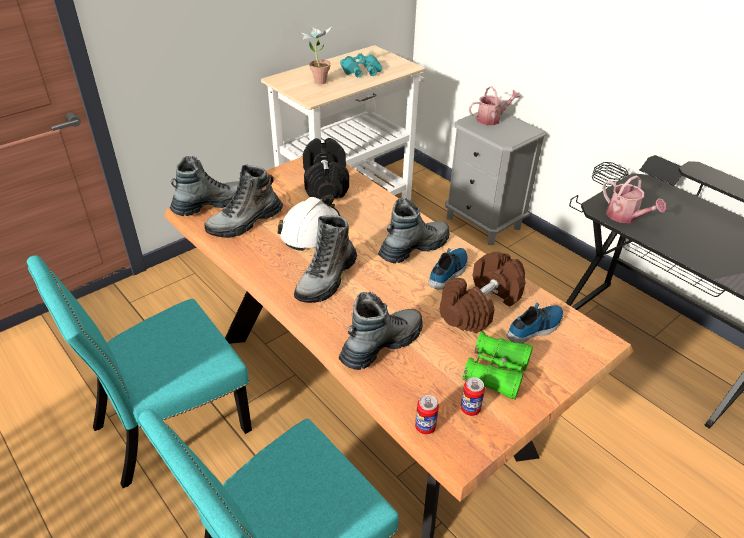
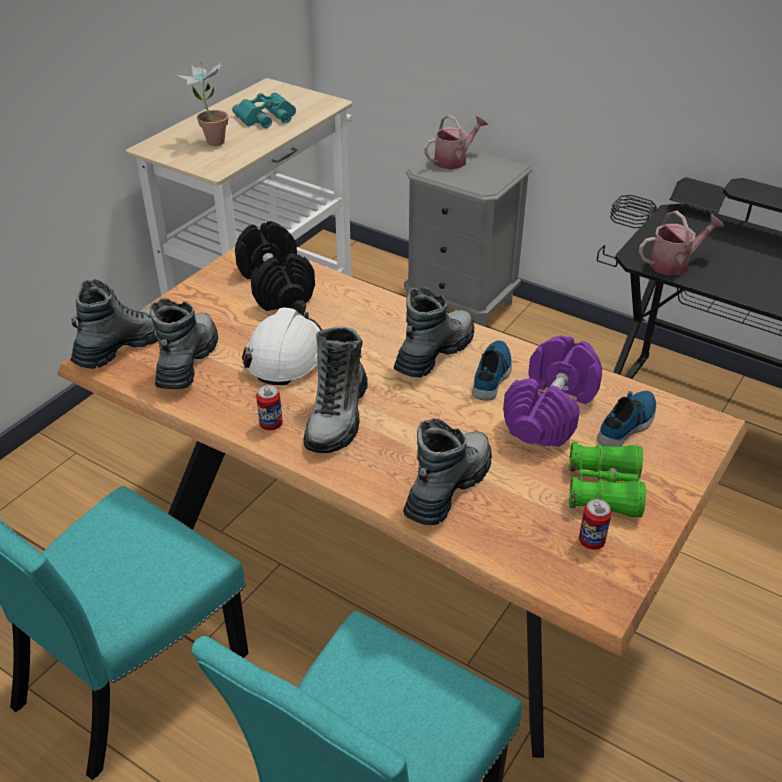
camera: 15 degrees left, 0 degrees up
boot [205,164,283,238] -> boot turned 150 degrees clockwise [150,298,218,389]
can [415,395,439,435] -> can moved to [256,385,283,431]
brown dumbbell [440,252,526,334] -> purple dumbbell [503,336,602,447]
watering can [602,175,666,223] -> watering can turned 60 degrees counterclockwise [639,211,724,275]

